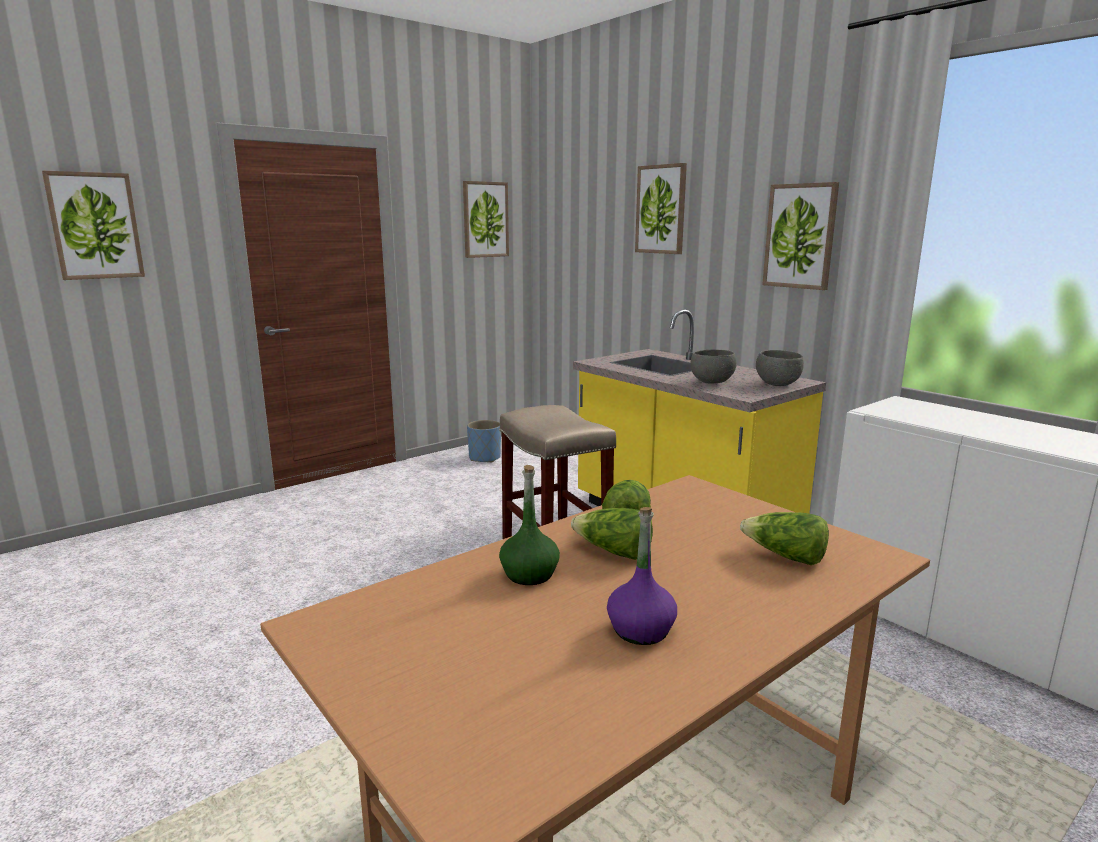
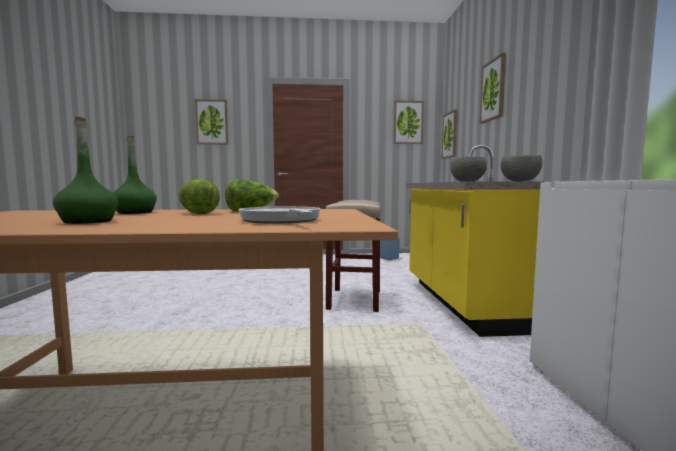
camera: 35 degrees right, 10 degrees down
purple bottle [607,507,677,645] -> green bottle [53,117,118,224]
lettuce [740,512,829,565] -> frying pan [239,206,321,224]
picture [762,182,839,290] -> picture moved to [442,109,457,159]

